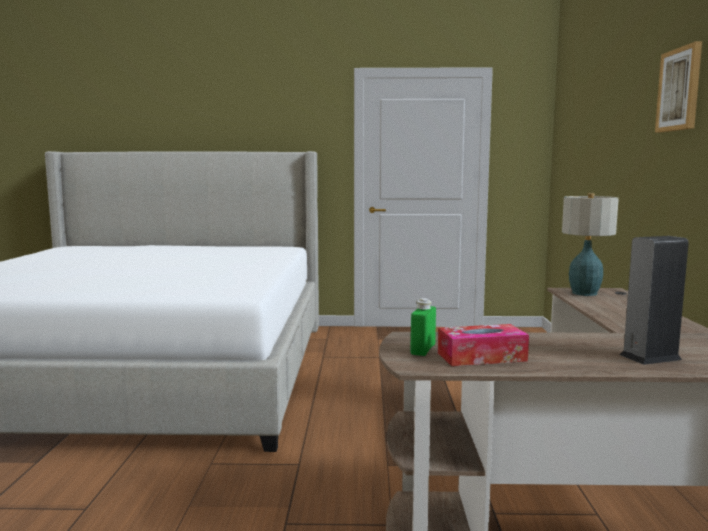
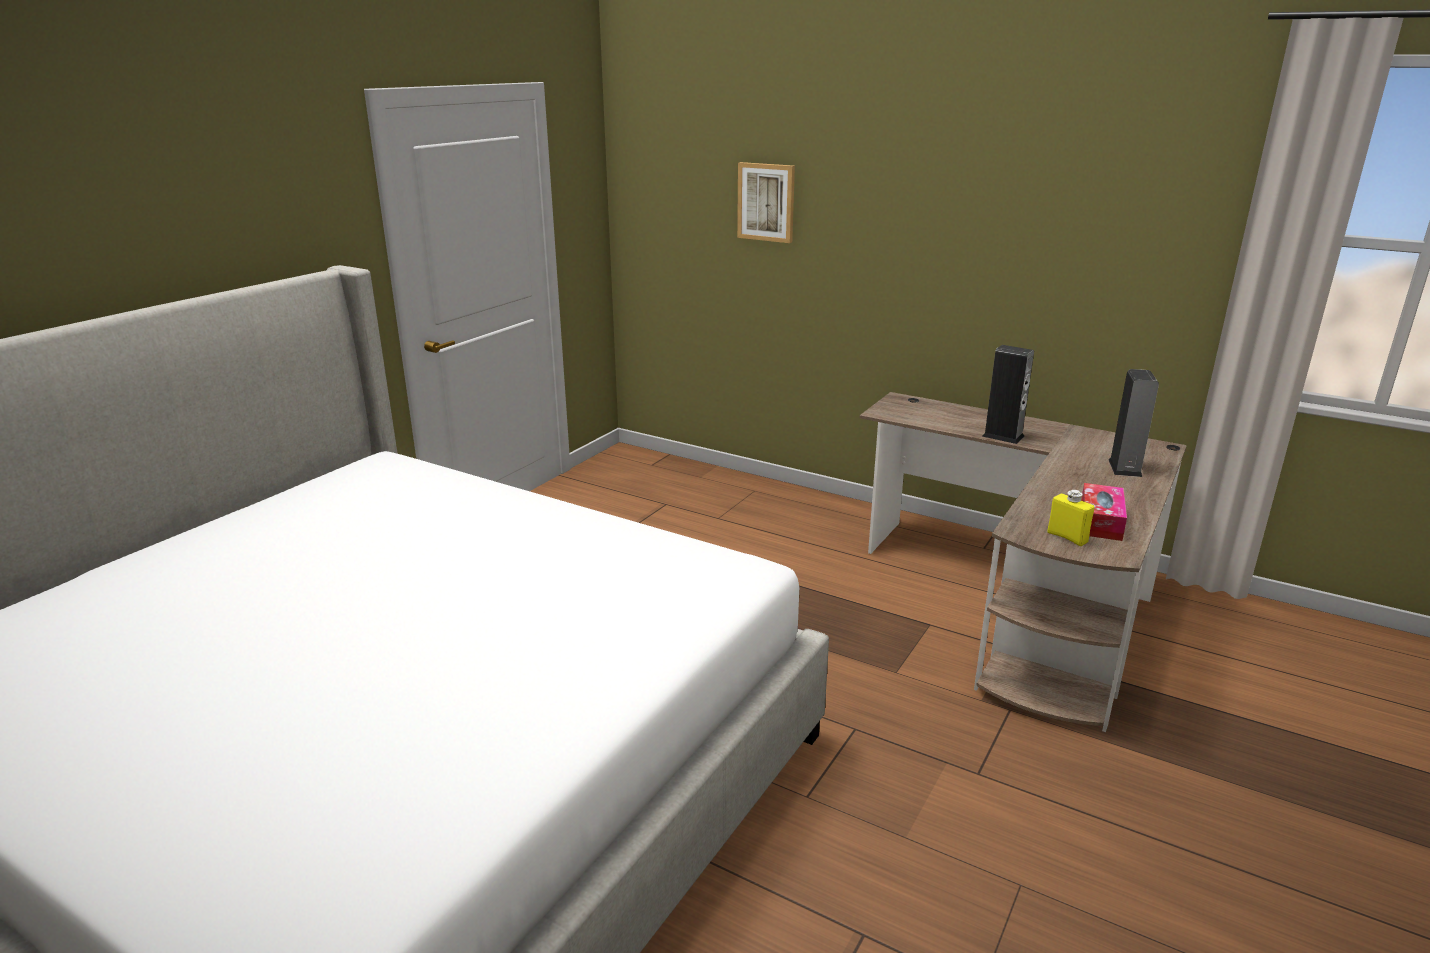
camera: 60 degrees left, 15 degrees up
green bottle [410,298,436,356] -> yellow bottle [1047,490,1094,546]
table lamp [562,193,619,296] -> none
picture [655,41,702,132] -> picture moved to [737,162,795,243]
none -> speaker [982,345,1034,444]

